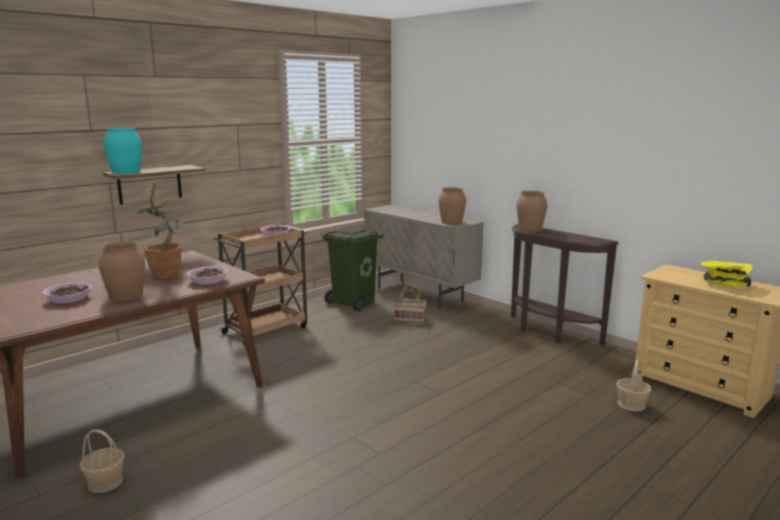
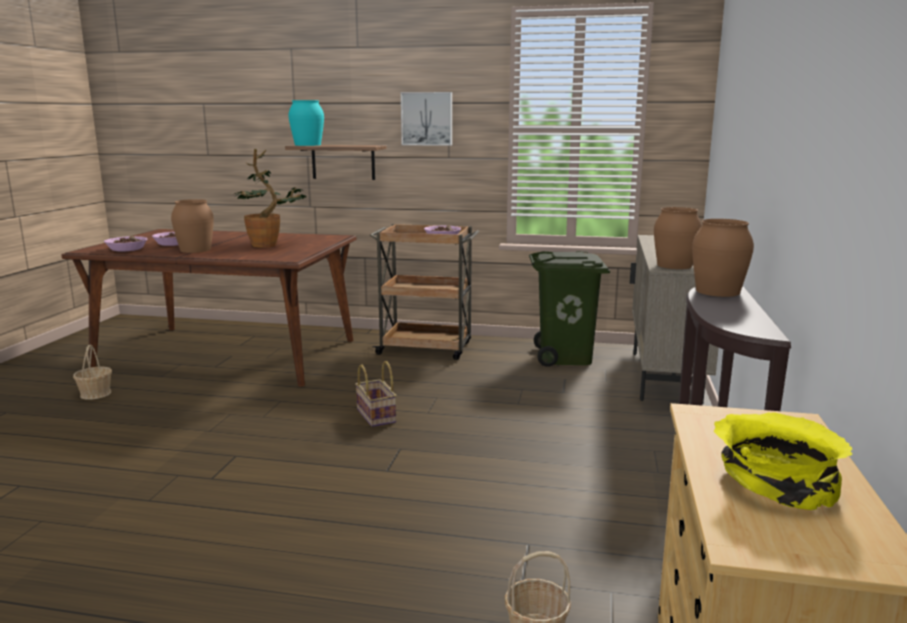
camera: 55 degrees right, 0 degrees up
bowl [187,266,228,285] -> bowl moved to [104,236,148,251]
basket [394,284,426,323] -> basket moved to [355,361,397,427]
none -> picture [401,92,452,146]

